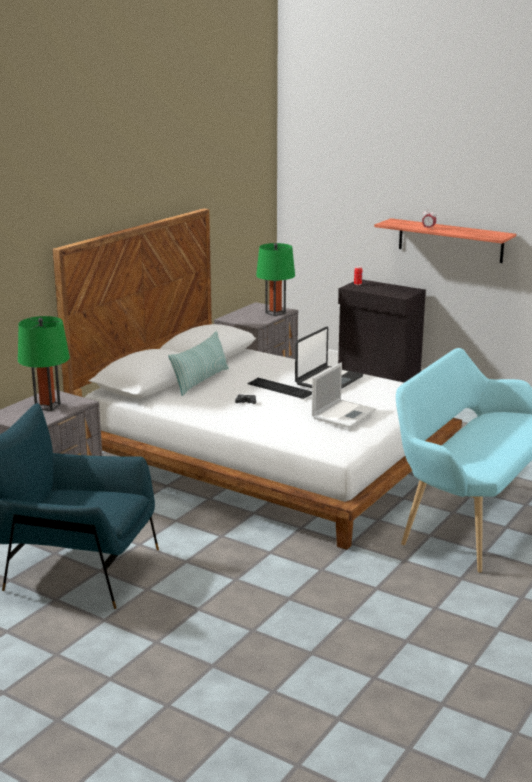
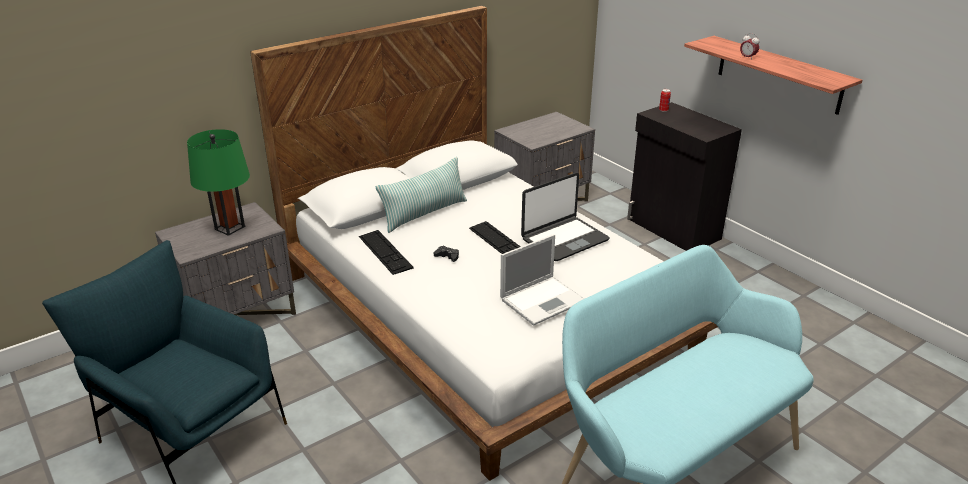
camera: 20 degrees right, 10 degrees up
green table lamp [256,243,295,316] -> none
none -> keyboard [359,230,413,275]

